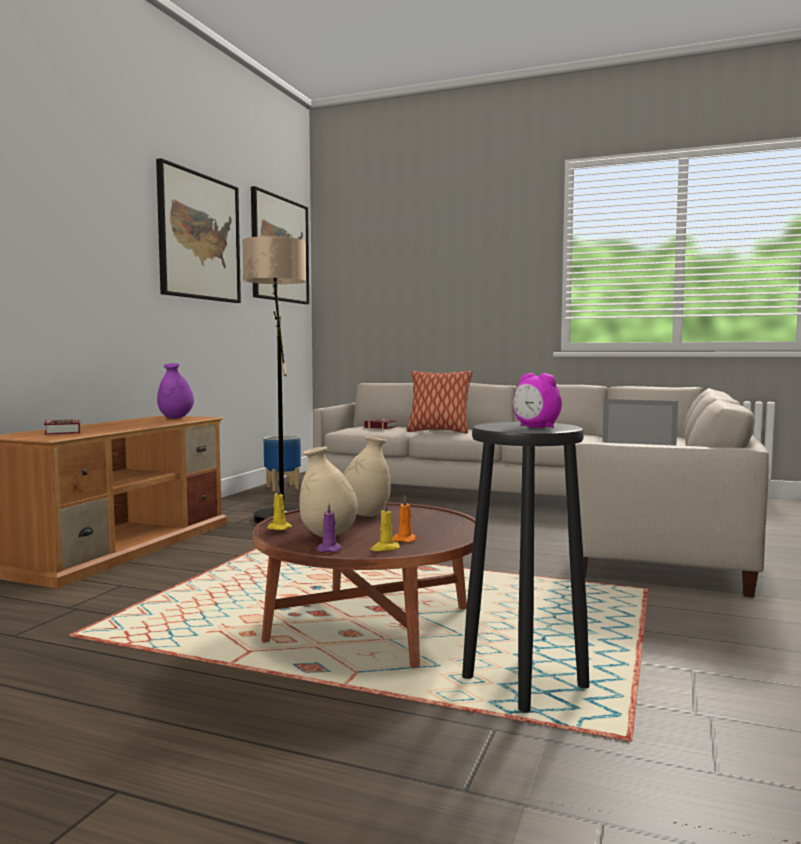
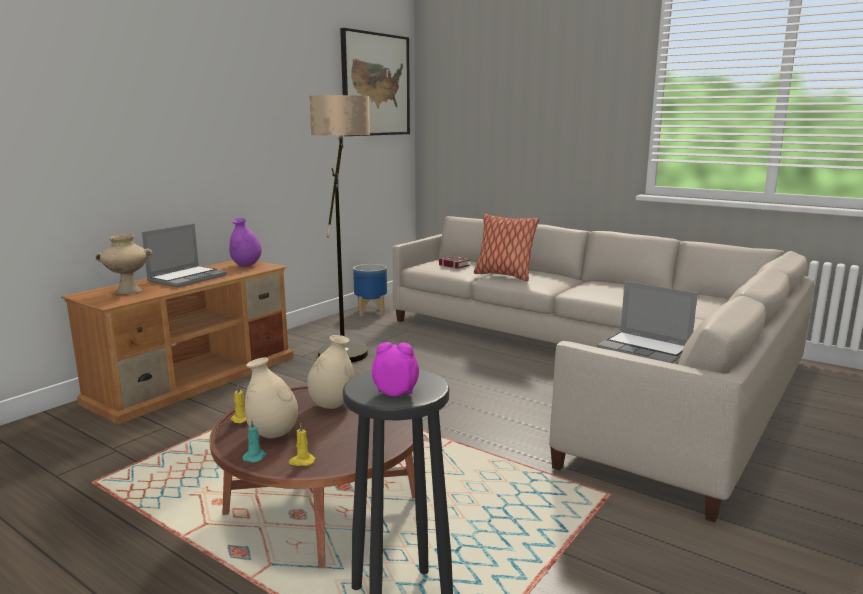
camera: 15 degrees right, 10 degrees up
book [44,419,81,435] -> beige vase [95,234,152,294]
picture [156,158,241,303] -> none
purple candle [317,504,341,552] -> turquoise candle [242,420,267,463]
orange candle [393,496,416,543] -> none
alarm clock [513,373,562,428] -> alarm clock turned 135 degrees clockwise [372,342,419,396]
none -> laptop [142,224,228,288]

